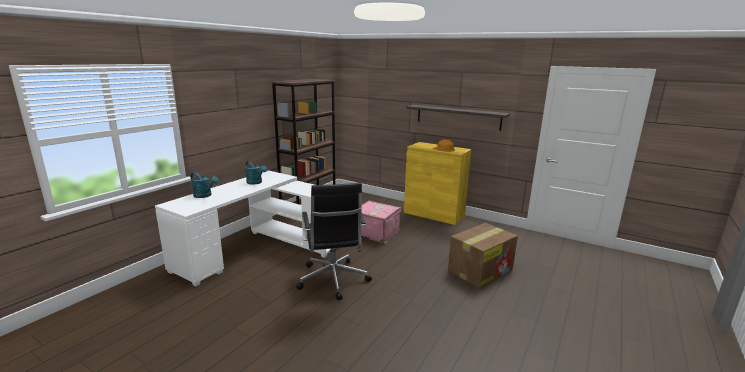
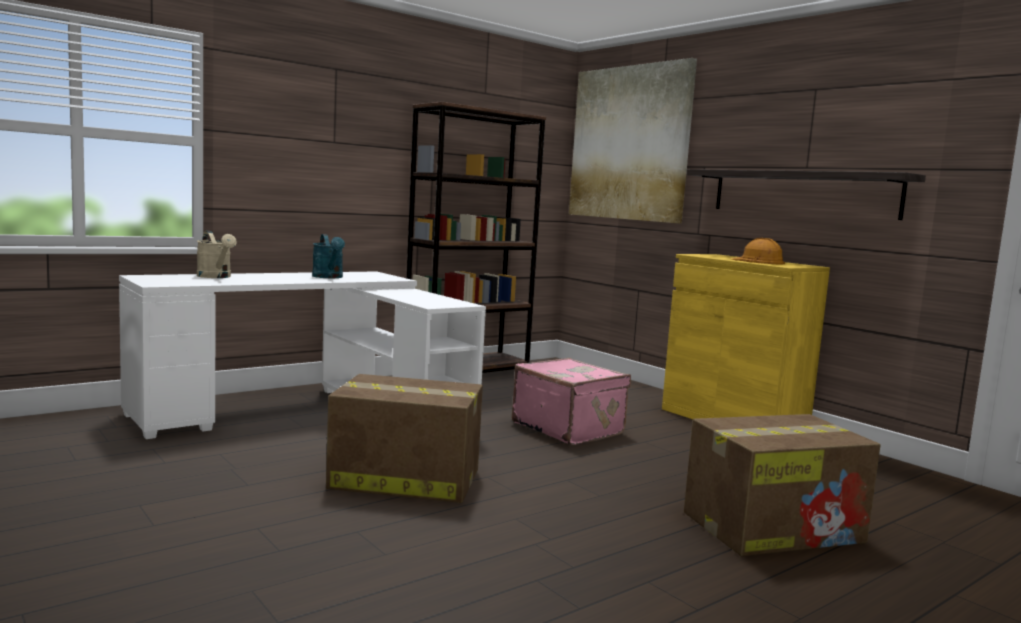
camera: 20 degrees right, 10 degrees down
turquoise watering can [191,172,219,198] -> beige watering can [197,231,237,278]
black office chair [296,183,372,300] -> cardboard box [326,374,483,503]
none -> picture [569,58,697,224]

